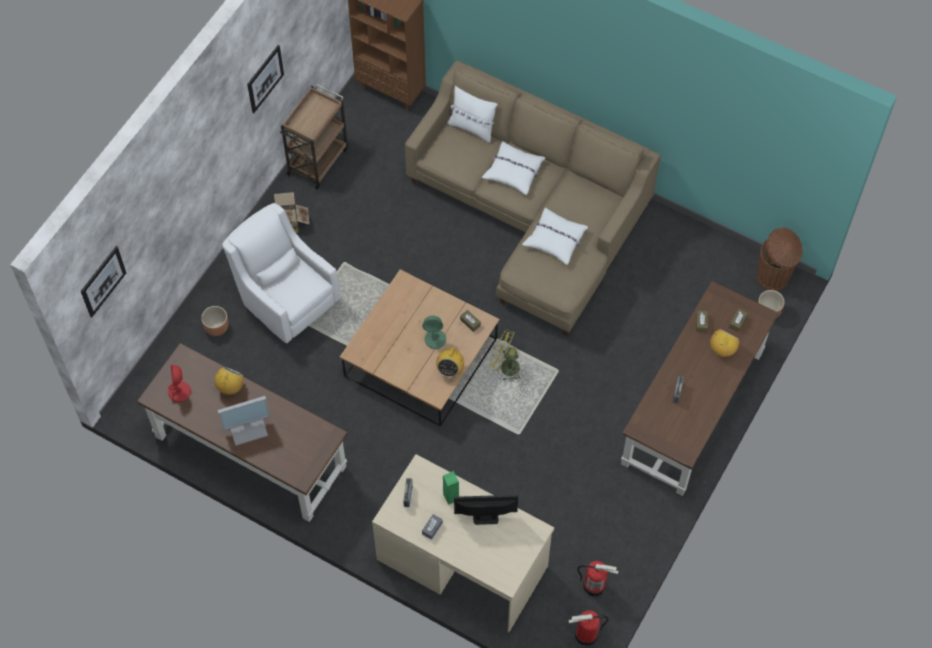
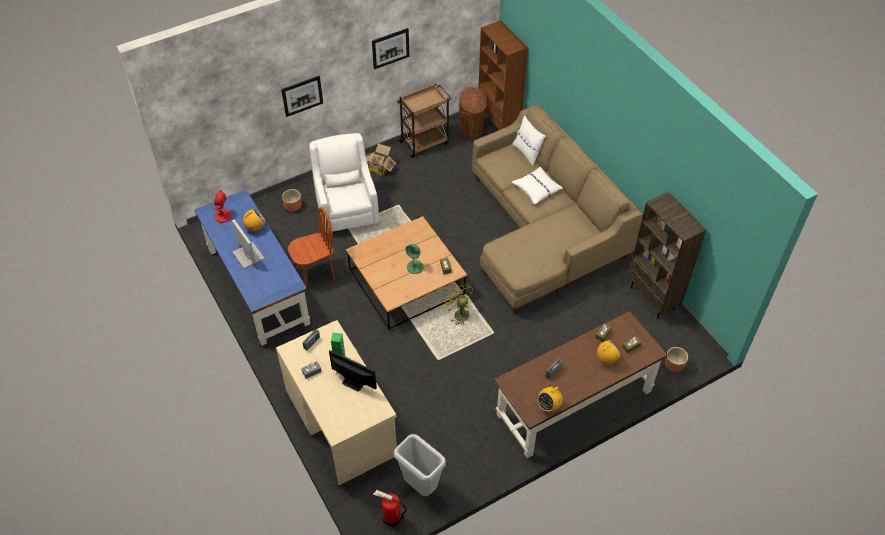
camera: 30 degrees right, 10 degrees down
picture [81,246,126,317] -> picture moved to [281,76,323,117]
brown desk [137,343,348,522] -> blue desk [195,190,310,346]
monitor [218,396,270,446] -> monitor turned 135 degrees counterclockwise [232,220,265,269]
radio [436,343,464,377] -> radio moved to [538,385,563,412]
white pillow [522,207,588,265] -> none
fire extinguisher [577,561,618,596] -> grey trash can [394,434,446,496]
brown trash can [757,227,803,291] -> brown trash can moved to [459,87,487,138]
none -> brown chair [288,207,335,287]
none -> brown bookcase [628,192,706,318]

